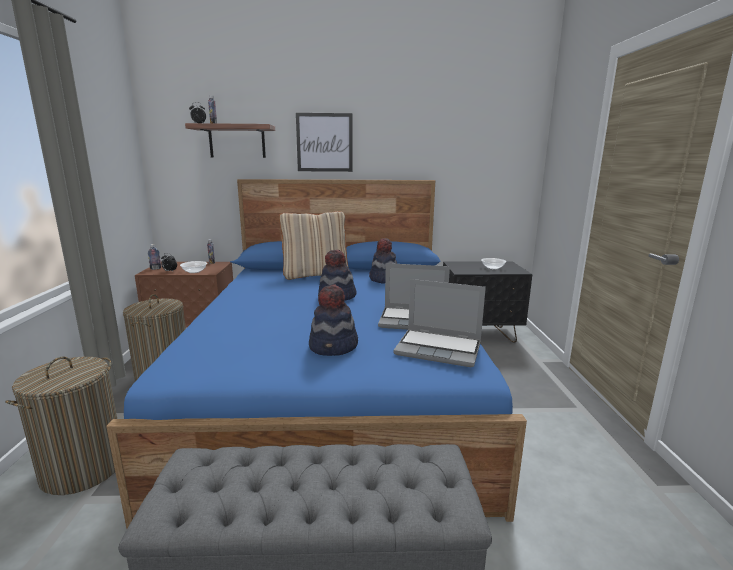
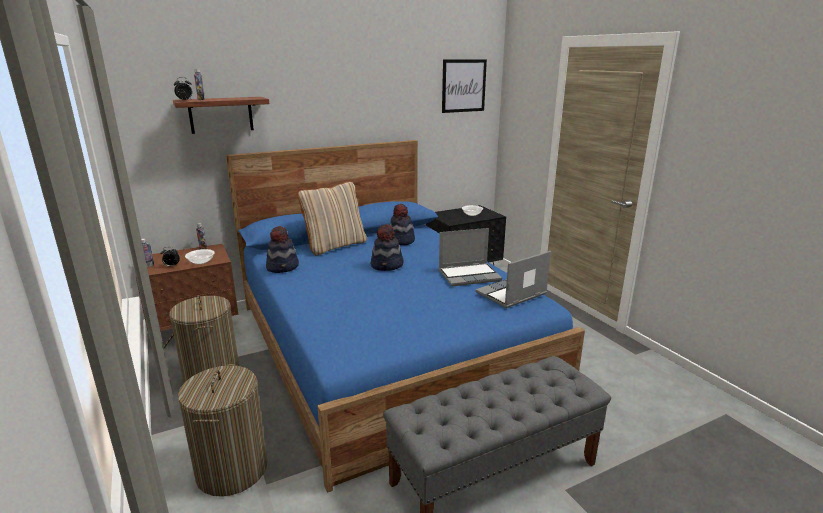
camera: 25 degrees left, 5 degrees up
picture [296,113,353,172] -> picture moved to [442,59,487,113]
hat [309,284,358,356] -> hat moved to [266,226,299,273]
laptop [393,279,486,367] -> laptop turned 150 degrees clockwise [475,251,551,308]

